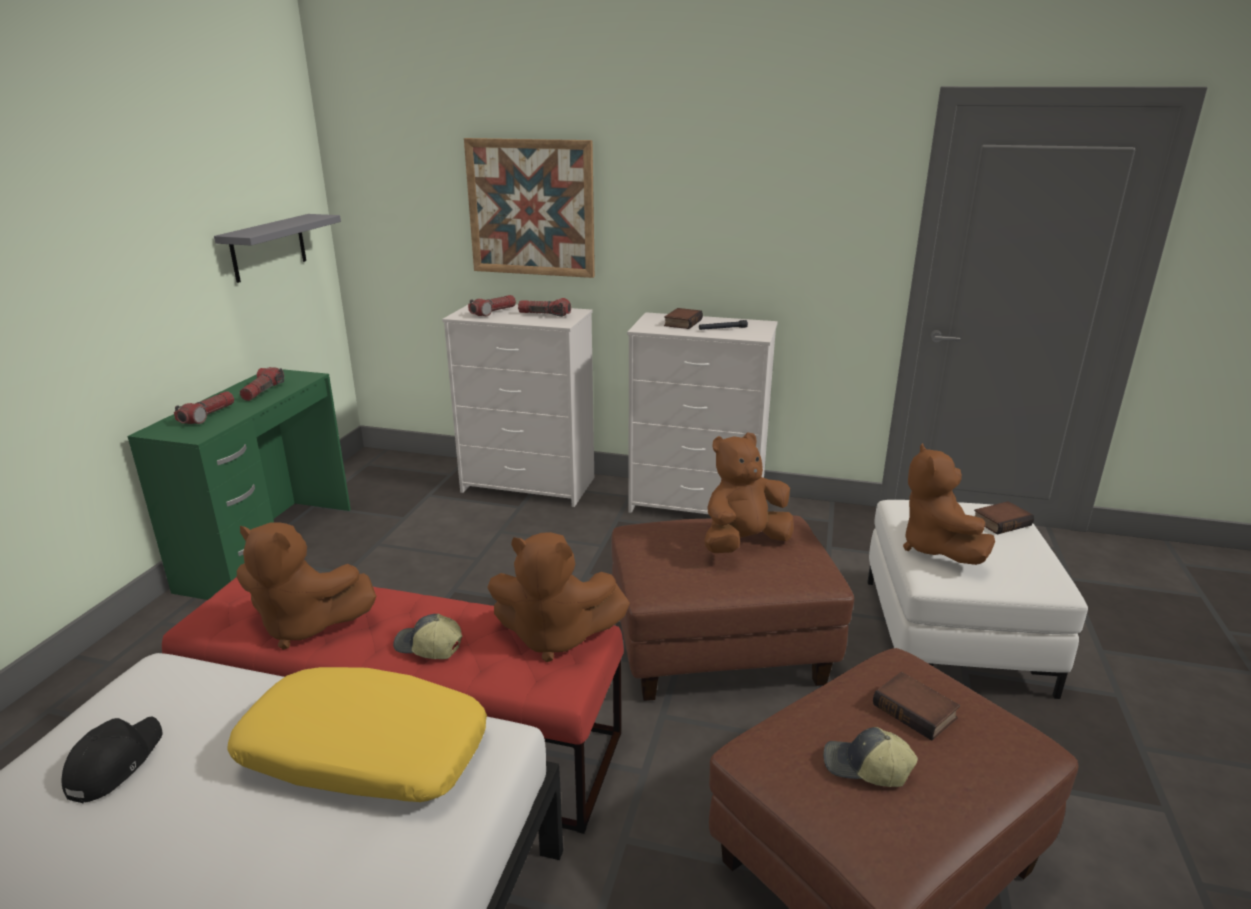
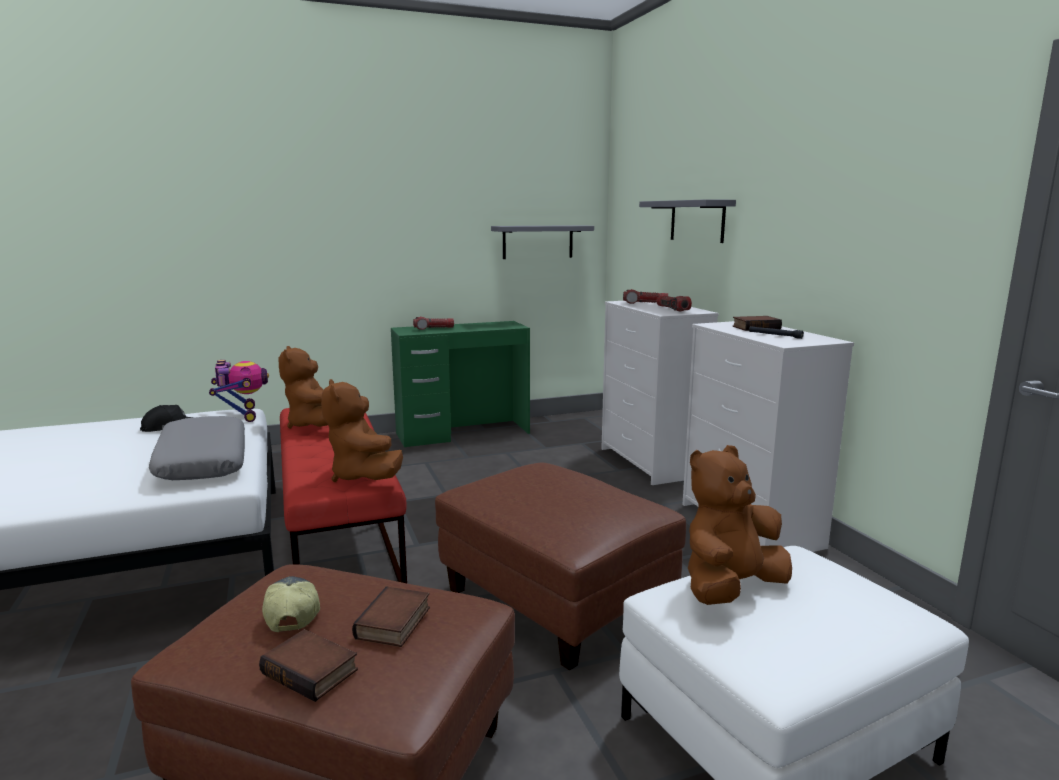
camera: 55 degrees right, 10 degrees down
yellow pillow [227,667,487,802] -> grey pillow [149,416,245,480]
flashlight [240,367,284,401] -> none
cap [393,614,463,659] -> none
picture [464,138,595,278] -> grey shelf [639,199,736,243]
brown plush toy [704,432,794,553] -> none
book [974,501,1034,535] -> book moved to [259,629,358,702]
none -> toy robot [209,360,269,422]

